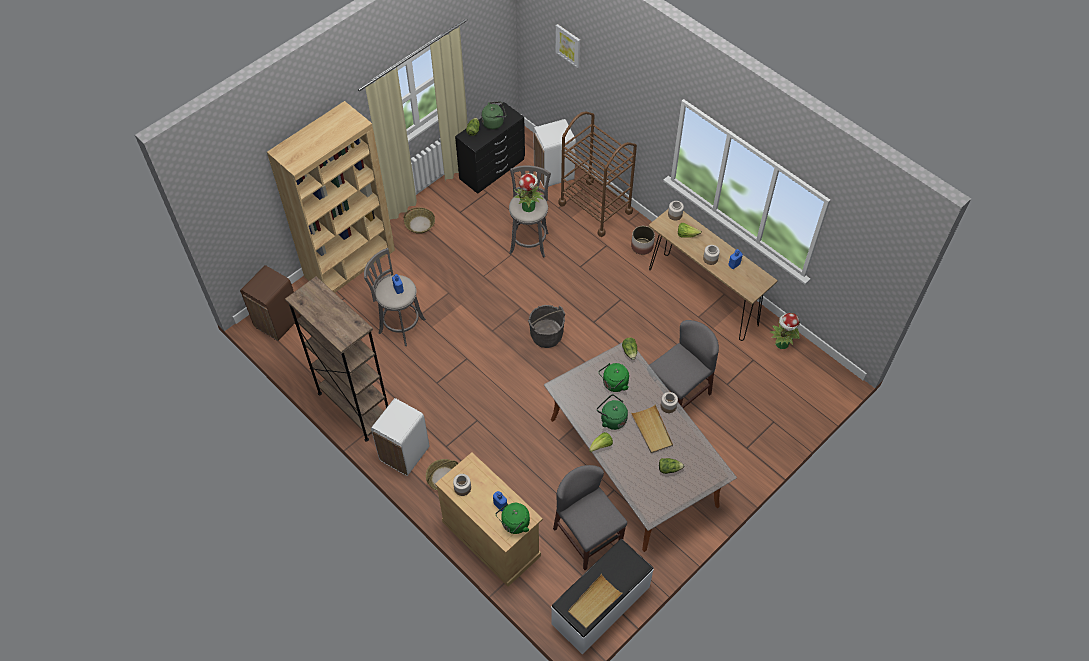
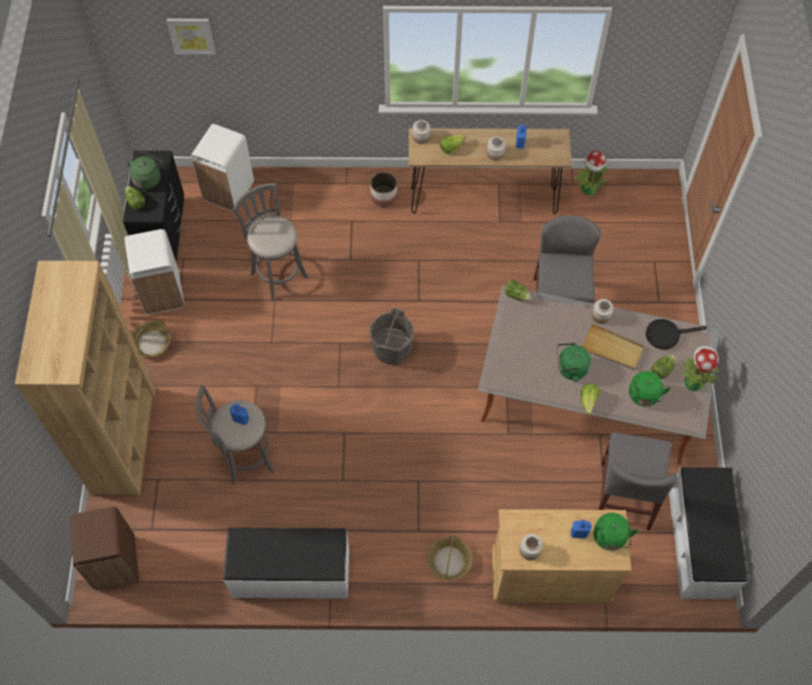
camera: 45 degrees left, 5 degrees up
brown bookcase [285,276,388,442] -> white bench [223,528,349,599]
white trash can [371,398,429,476] -> white trash can moved to [124,229,185,315]
potted plant [514,173,544,212] -> potted plant moved to [680,346,720,391]
grey chair [553,465,627,570] -> grey chair turned 90 degrees counterclockwise [598,432,677,531]
brown cart [558,112,637,237] -> none
beige tray [568,574,623,629] -> none
green kettle [599,363,629,392] -> green kettle moved to [629,371,671,406]
none -> black frying pan [646,319,707,349]

